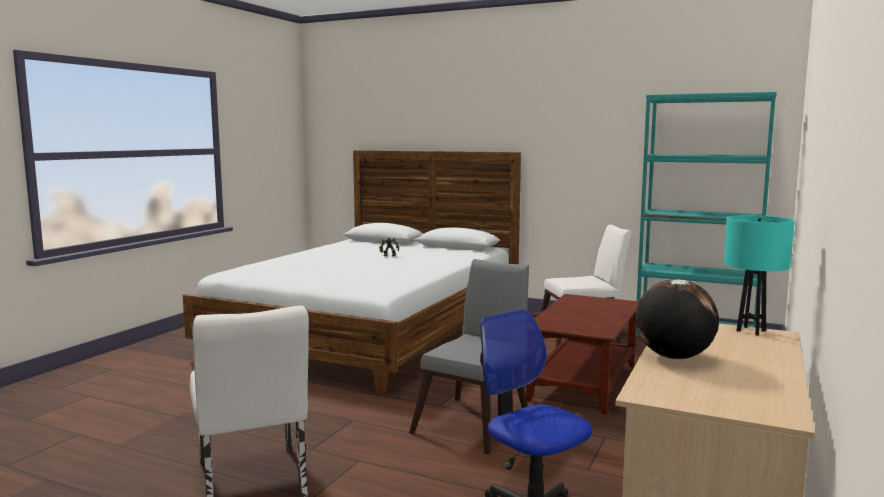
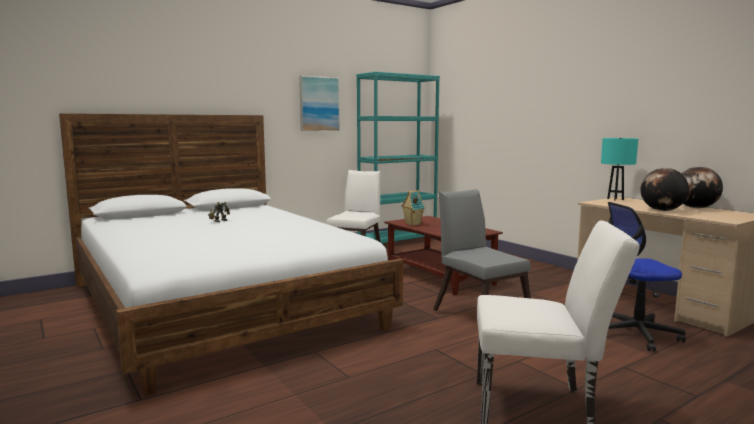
camera: 60 degrees left, 0 degrees up
none -> picture [299,75,340,131]
none -> toy house [401,190,426,226]
none -> globe [681,167,723,208]

